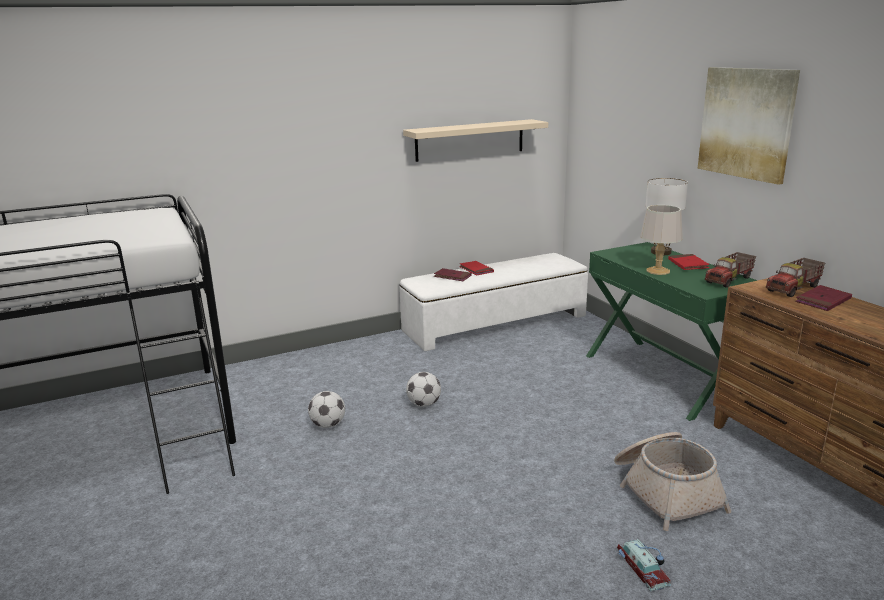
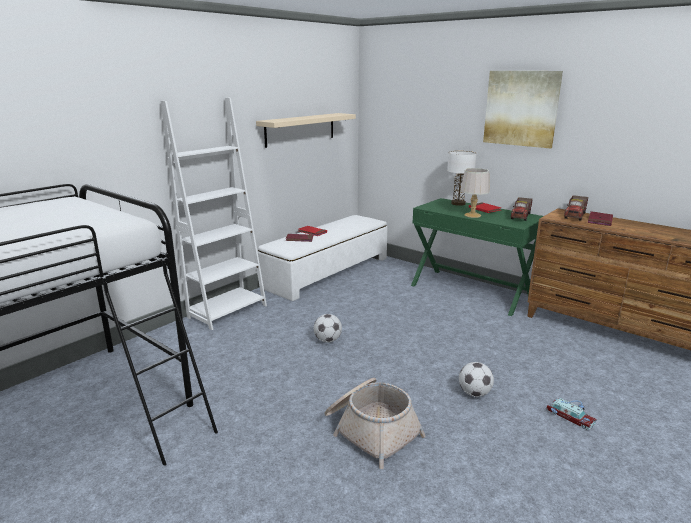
camera: 25 degrees left, 0 degrees up
football [308,391,345,428] -> football moved to [459,362,494,397]
basket [614,432,731,531] -> basket moved to [324,378,426,469]
none -> white bookcase [161,97,267,330]

